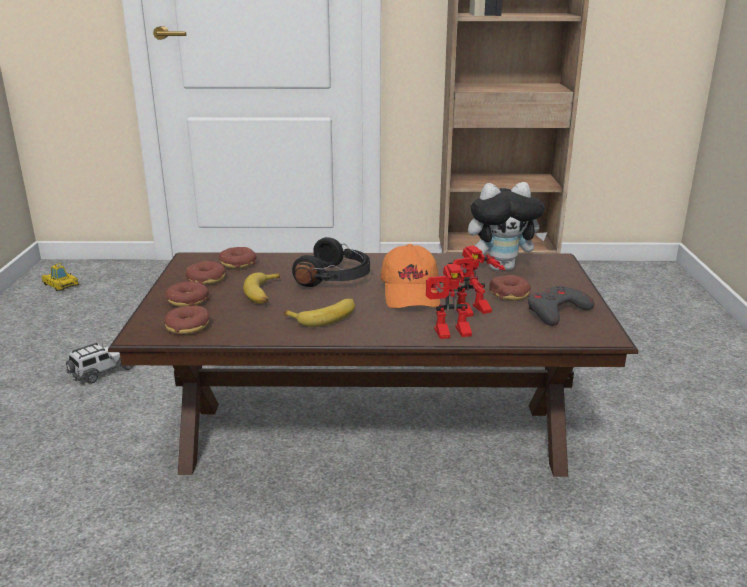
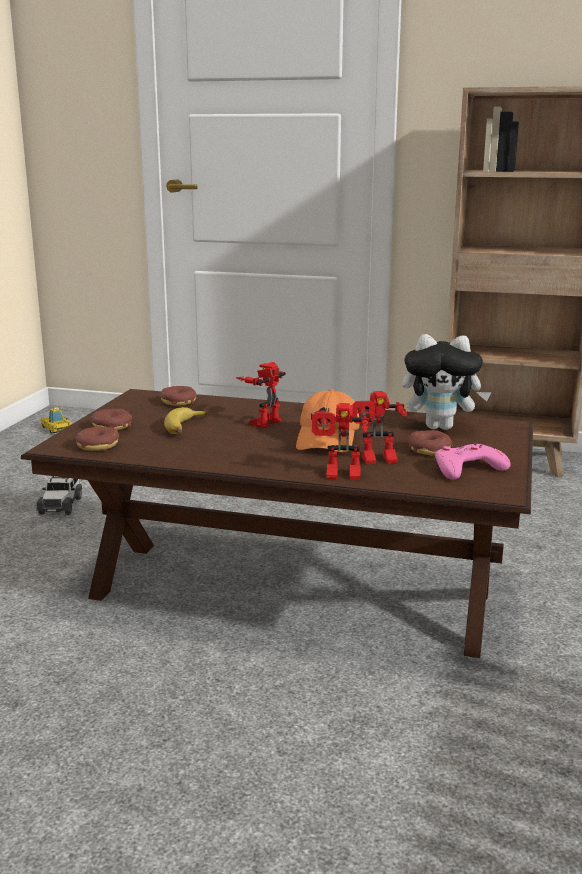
camera: 15 degrees right, 5 degrees down
toy car [66,343,134,384] -> toy car turned 120 degrees clockwise [36,476,82,515]
donut [186,261,226,285] -> none
banana [283,298,355,327] -> none
black headphones [292,237,370,287] -> toy robot [236,362,286,428]
grey game controller [528,286,594,326] -> pink game controller [435,444,511,480]

